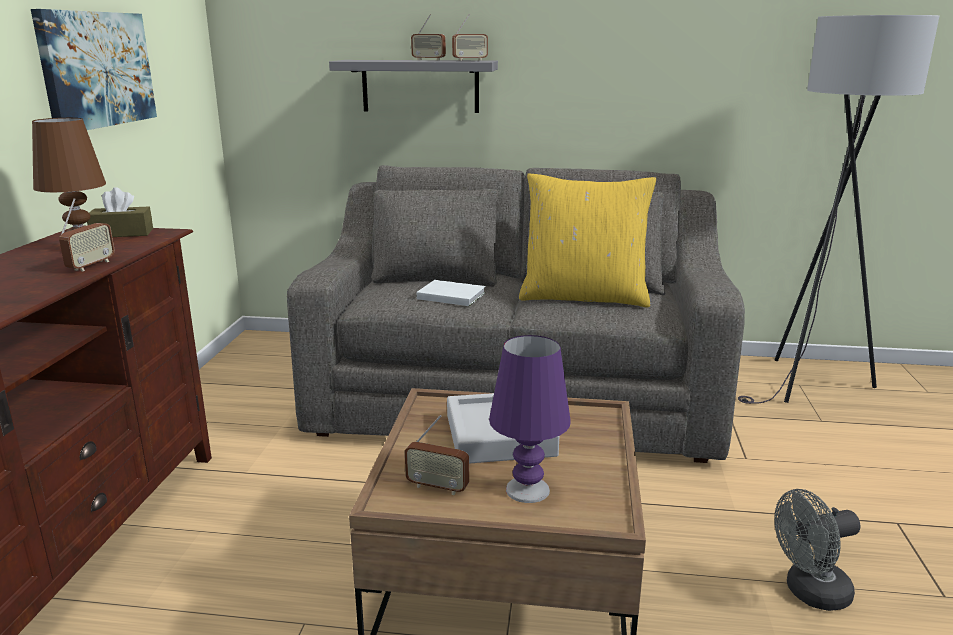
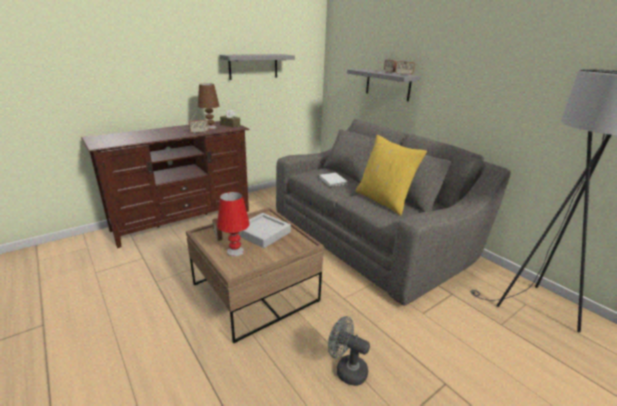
camera: 45 degrees right, 5 degrees up
picture [31,9,157,130] -> grey shelf [220,54,295,80]
purple table lamp [489,335,571,503] -> red table lamp [217,192,250,257]

